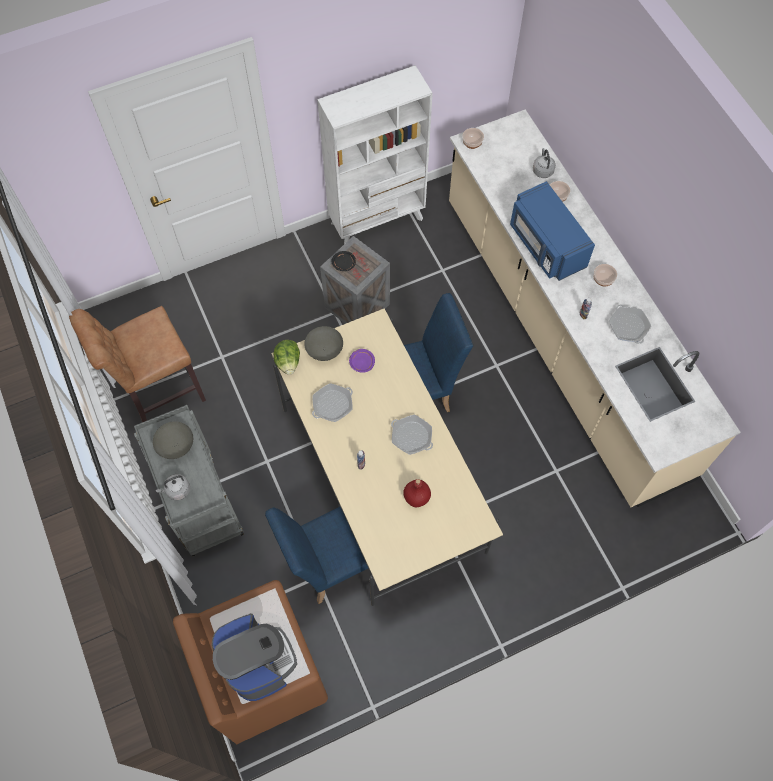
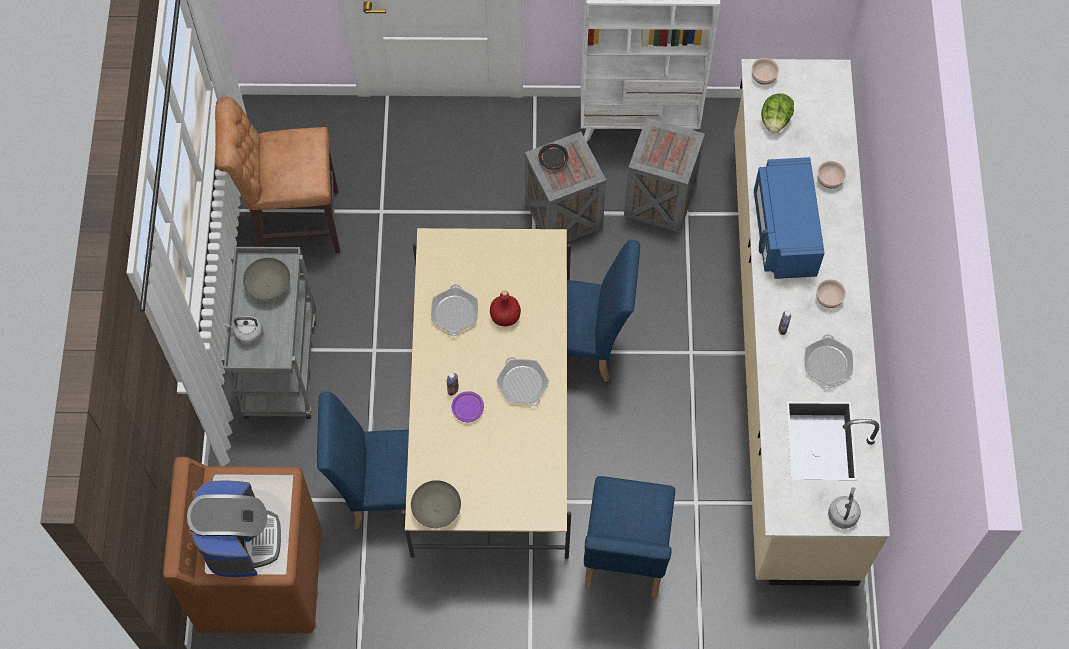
camera: 25 degrees right, 0 degrees up
lettuce [273,340,300,375] -> lettuce moved to [761,93,794,134]
grey bowl [304,326,343,361] -> grey bowl moved to [411,480,461,528]
frying pan [312,383,353,422] -> frying pan turned 75 degrees counterclockwise [431,284,478,336]
purple plate [349,349,375,373] -> purple plate moved to [452,391,484,422]
red bottle [403,479,431,507] -> red bottle moved to [490,290,521,326]
grey kettle [533,148,556,178] -> grey kettle moved to [828,487,861,529]
none -> blue chair [584,476,675,598]
none -> crate [624,117,705,232]

